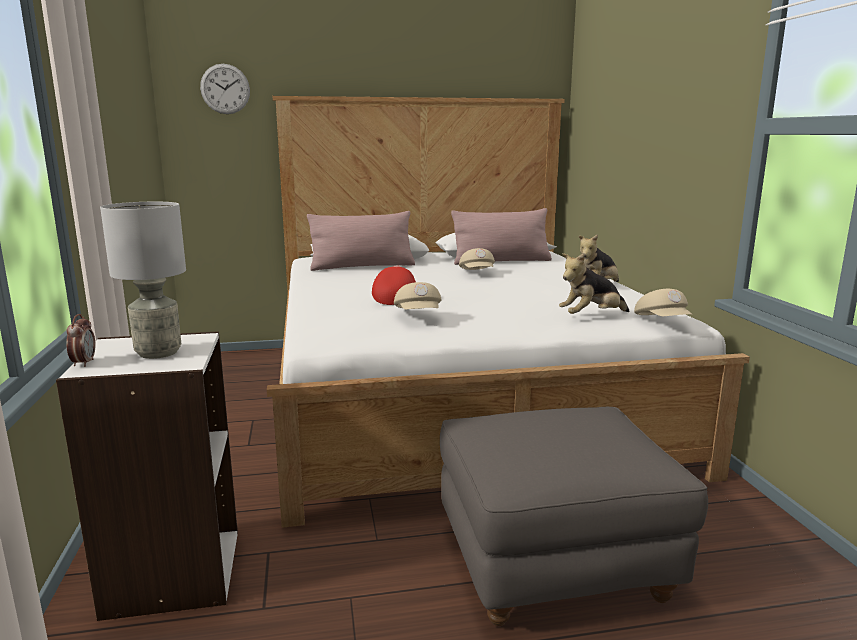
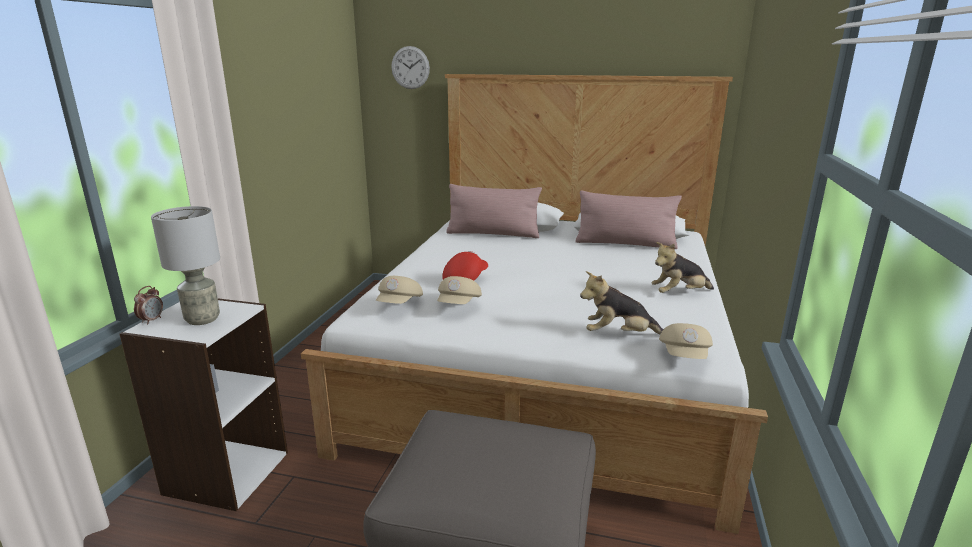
camera: 25 degrees right, 5 degrees up
beige cap [459,248,495,270] -> beige cap moved to [376,276,423,304]

